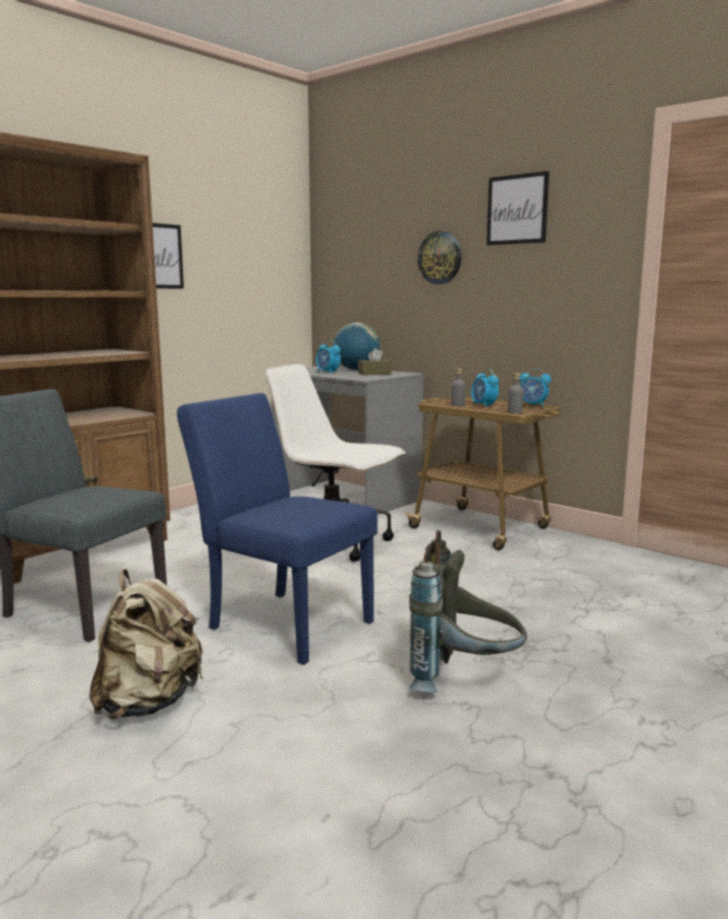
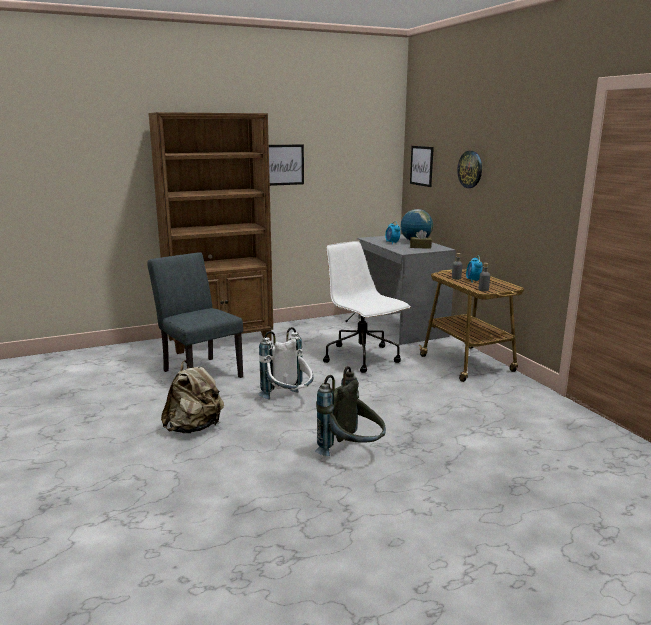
camera: 25 degrees right, 5 degrees up
blue chair [177,393,378,665] -> white backpack [258,327,314,399]
picture [487,171,549,245] -> picture moved to [410,146,434,187]
alarm clock [519,368,551,407] -> none

